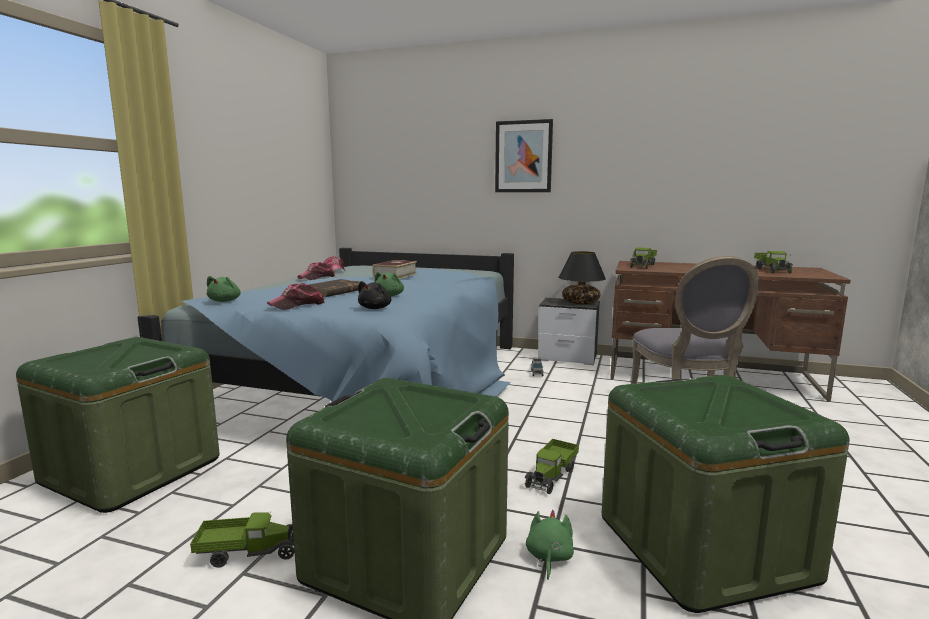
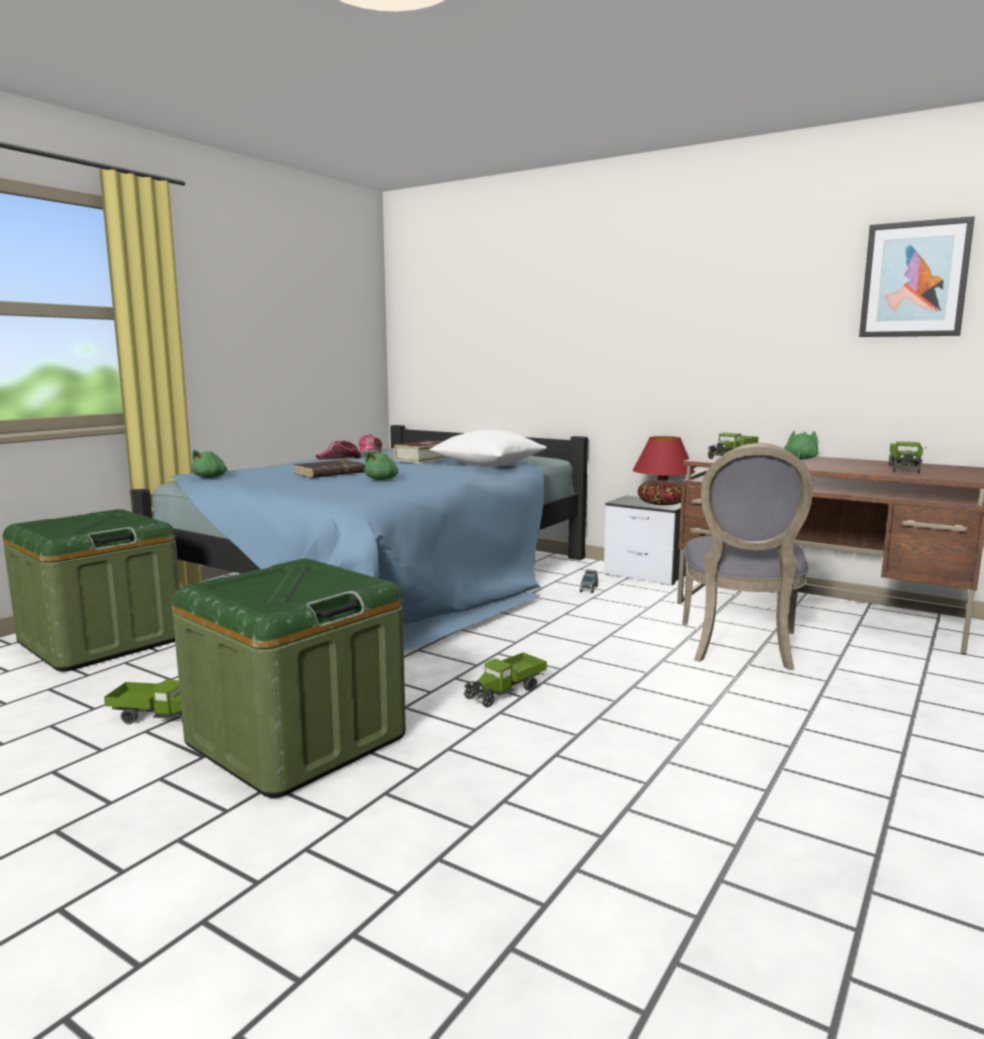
camera: 15 degrees right, 0 degrees up
cap [267,283,325,310] -> none
black plush toy [358,281,391,309] -> none
picture [495,119,553,192] -> picture moved to [859,216,975,337]
green plush toy [526,510,574,580] -> green plush toy moved to [784,431,818,460]
black table lamp [558,251,606,304] -> red table lamp [633,436,695,505]
green storage box [602,375,850,613] -> none
none -> white pillow [429,430,547,466]

